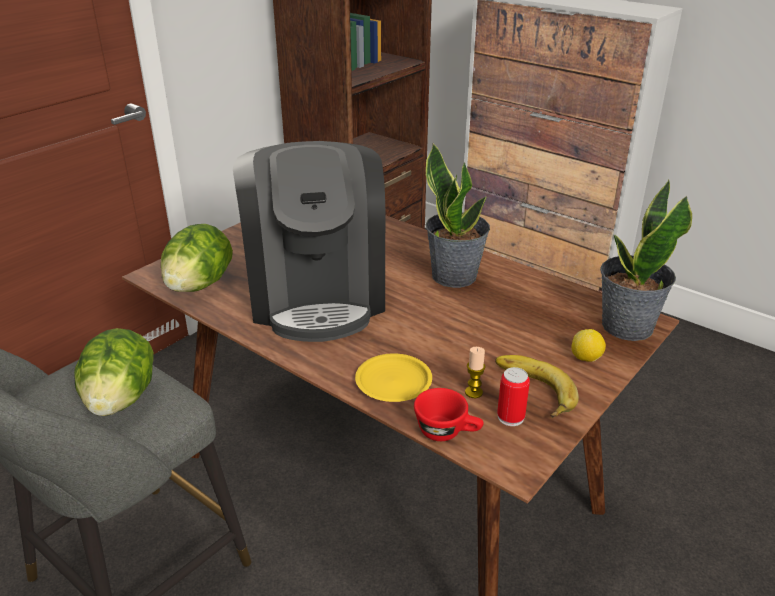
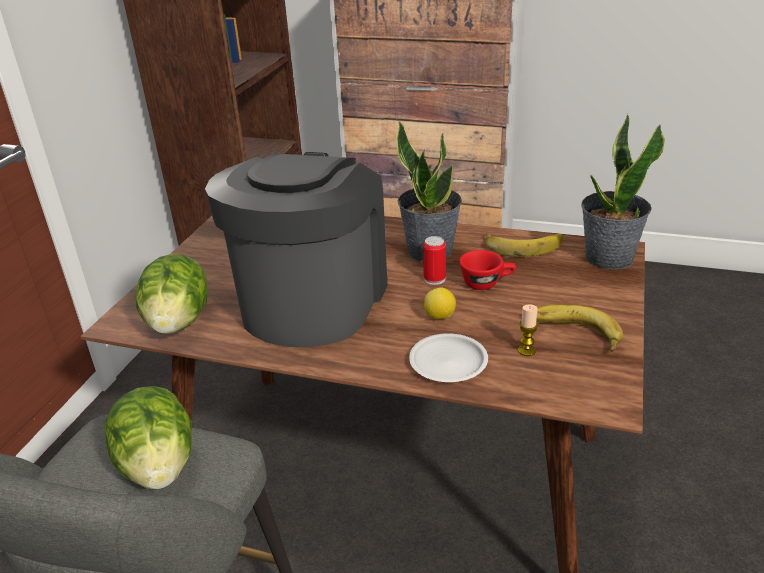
camera: 20 degrees left, 0 degrees up
coffee machine [233,141,385,342] -> coffee machine turned 135 degrees counterclockwise [205,152,387,347]
yellow plate [355,353,432,402] -> white plate [409,333,488,382]
red cup [414,388,484,441] -> red cup moved to [459,250,516,290]
can [497,367,530,426] -> can moved to [423,236,446,285]
lemon [571,329,606,362] -> lemon moved to [424,287,456,319]
none -> banana [485,231,563,257]

